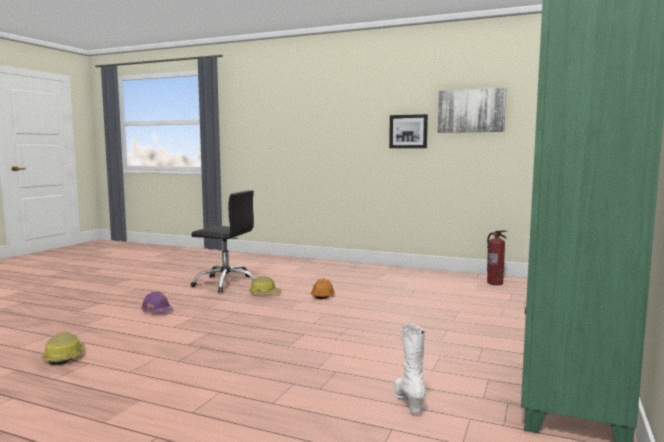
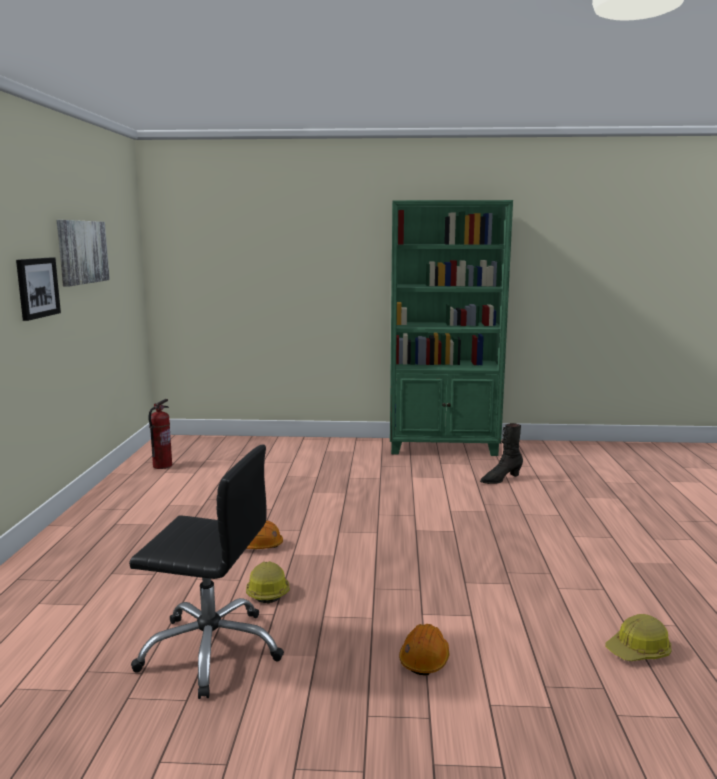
camera: 110 degrees left, 5 degrees up
purple hard hat [141,292,173,313] -> orange hard hat [399,624,450,675]
black office chair [191,190,255,293] -> black office chair turned 105 degrees clockwise [129,445,284,699]
white boot [394,323,426,413] -> black boot [480,423,523,484]

